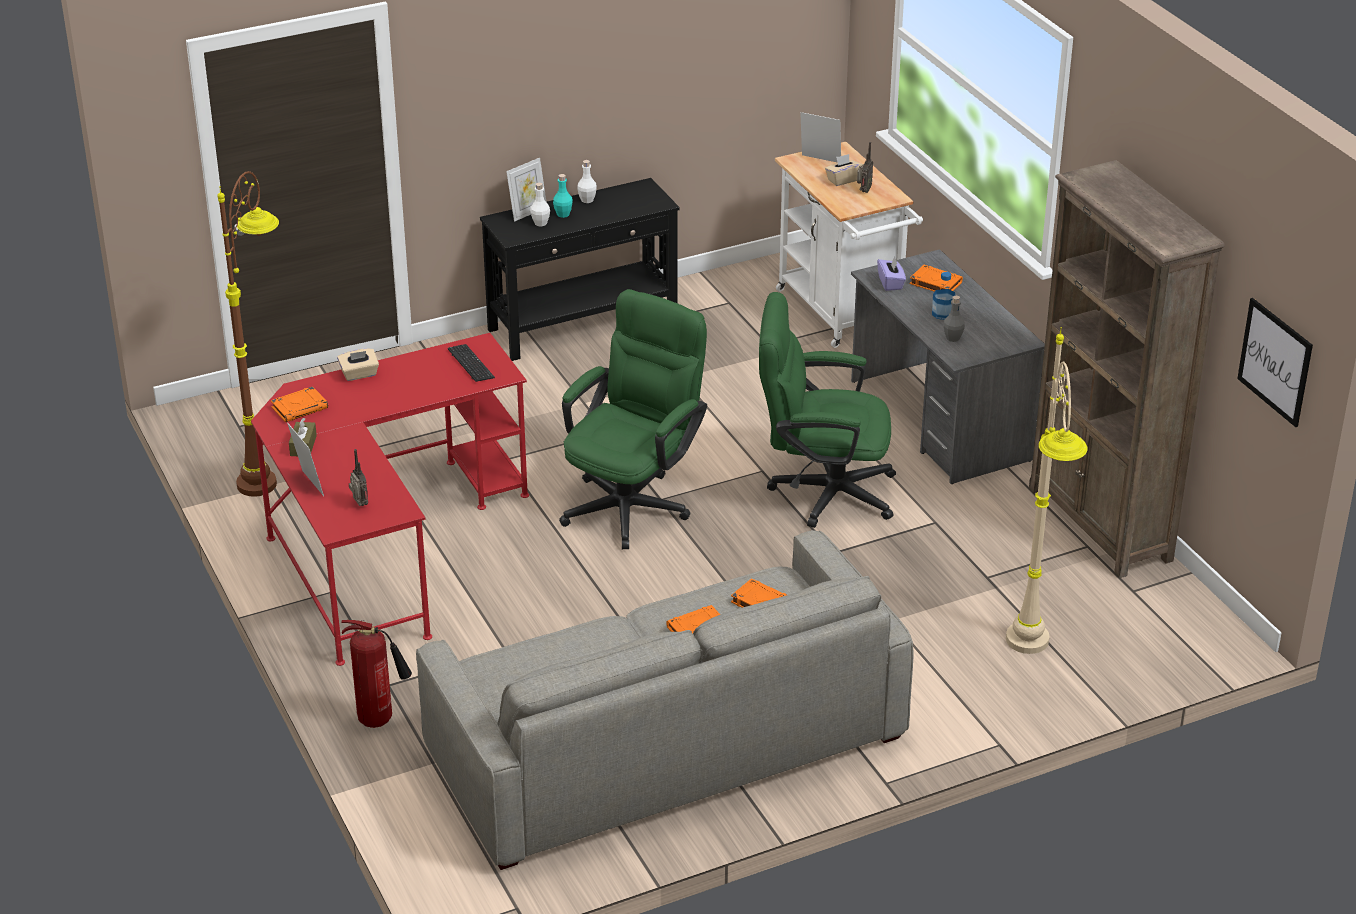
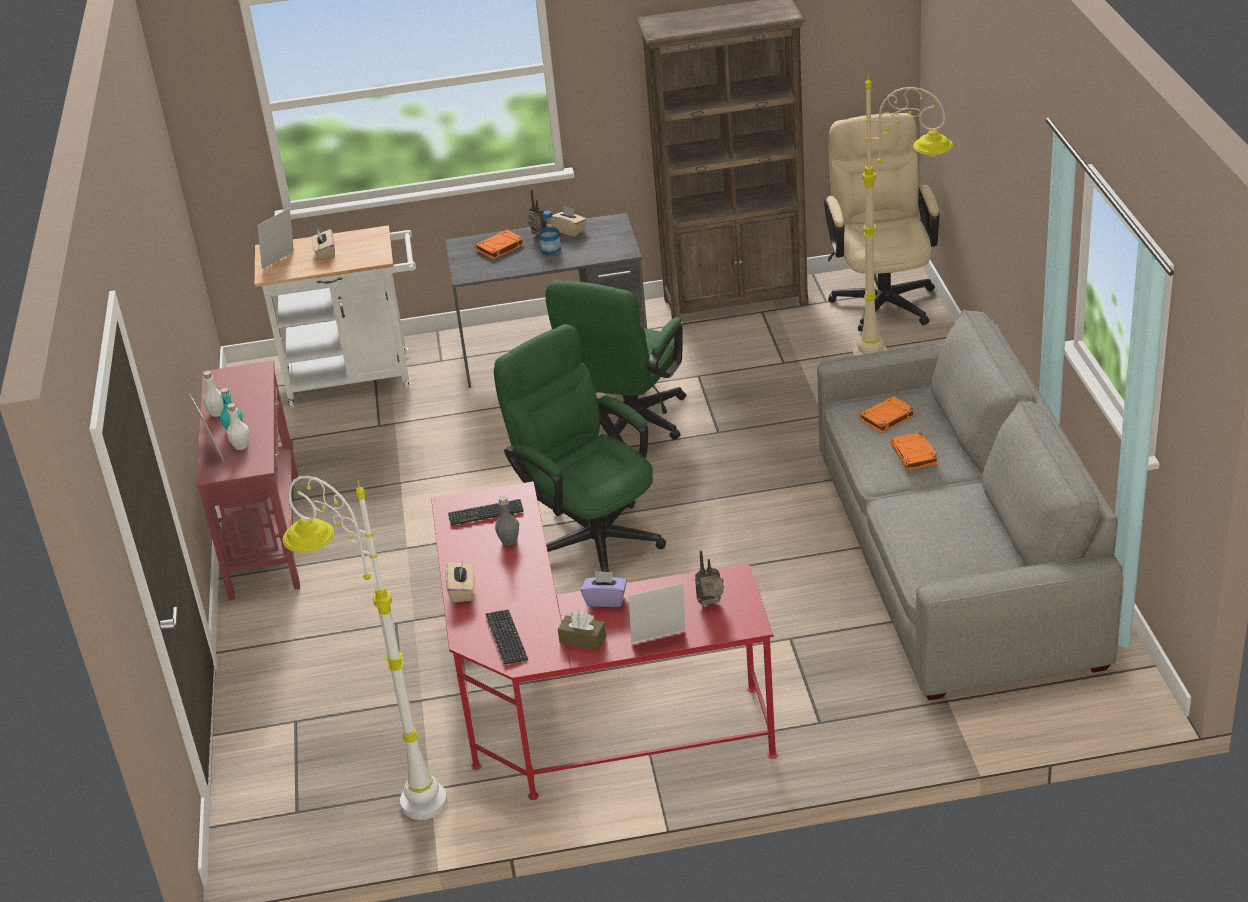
camera: 70 degrees left, 0 degrees up
brown floor lamp [217,171,279,497] -> white floor lamp [283,476,447,820]
orange book [271,386,328,422] -> keyboard [485,610,528,664]
fire extinguisher [341,620,412,728] -> none
black console table [480,178,680,361] -> red console table [196,361,300,600]
radio [857,142,873,193] -> radio moved to [528,189,547,237]
purple tissue box [877,256,906,291] -> purple tissue box moved to [581,571,627,607]
grey bottle [944,296,965,342] -> grey bottle moved to [495,495,519,546]
picture [1237,298,1313,427] -> none
none -> beige tissue box [550,206,586,237]
none -> beige office chair [824,113,940,332]

